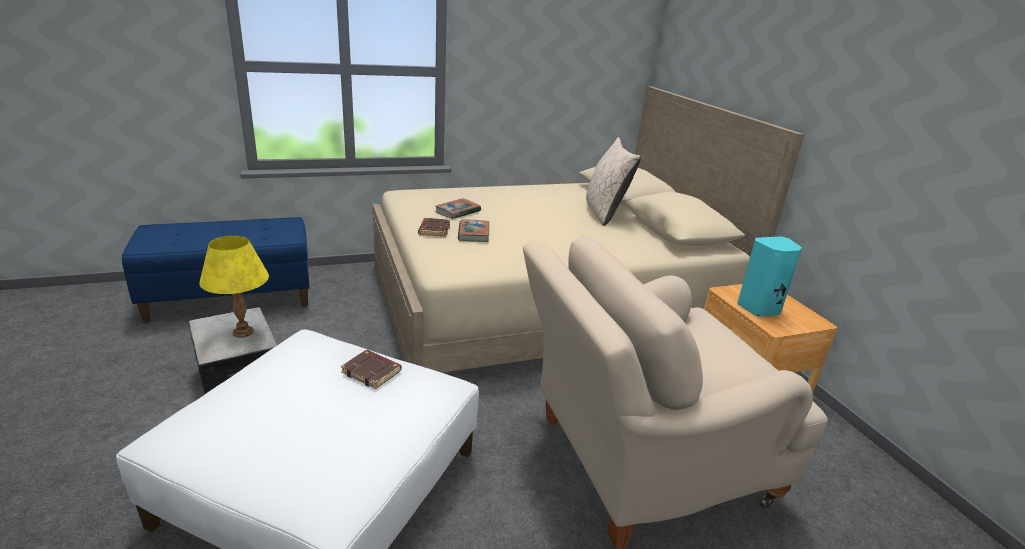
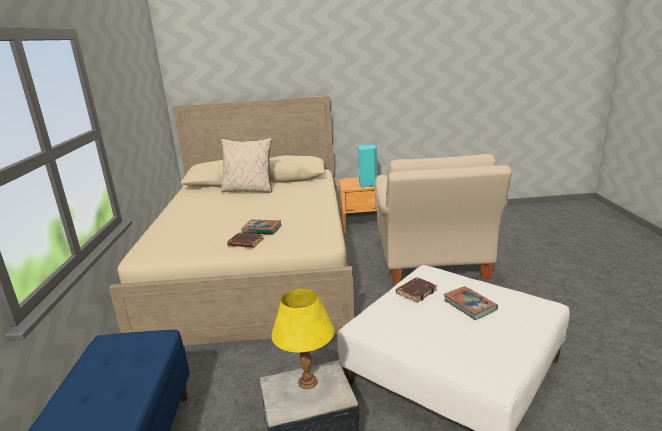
camera: 70 degrees left, 5 degrees down
book [435,198,481,219] -> book moved to [443,286,498,320]

